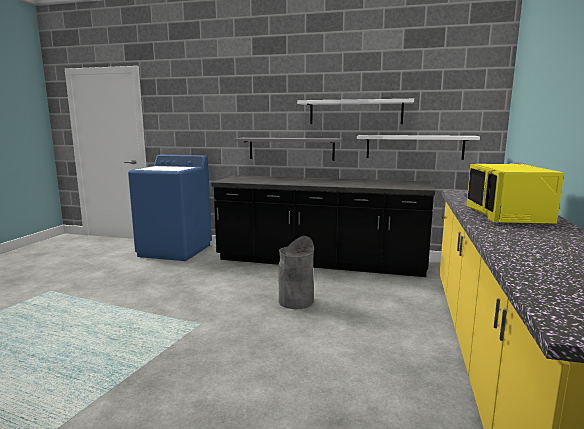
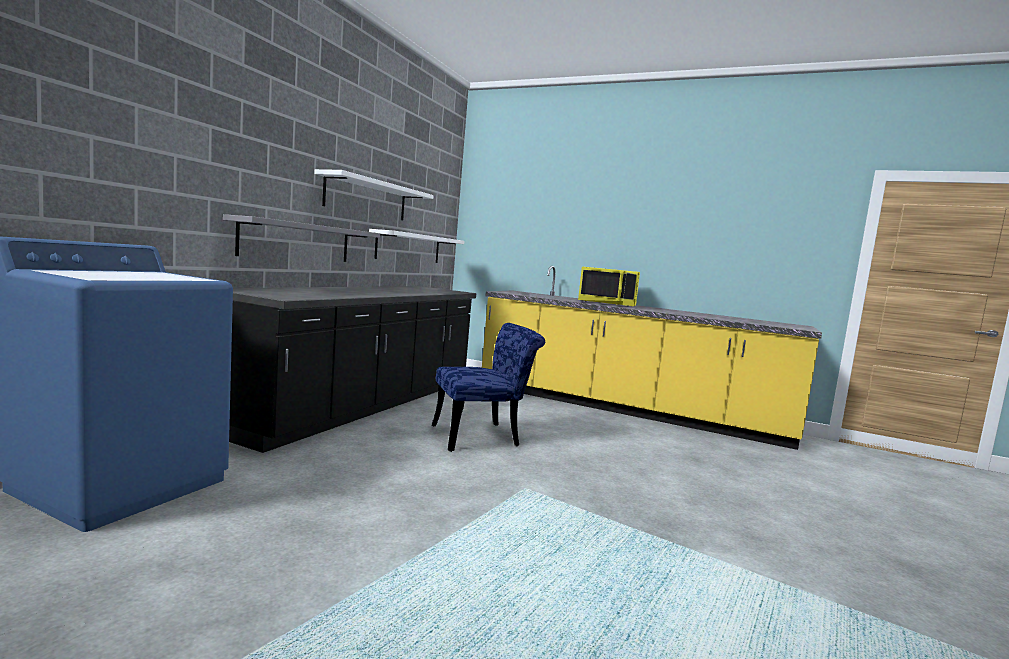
camera: 80 degrees left, 5 degrees down
grey trash can [279,236,314,309] -> blue chair [432,323,545,452]

